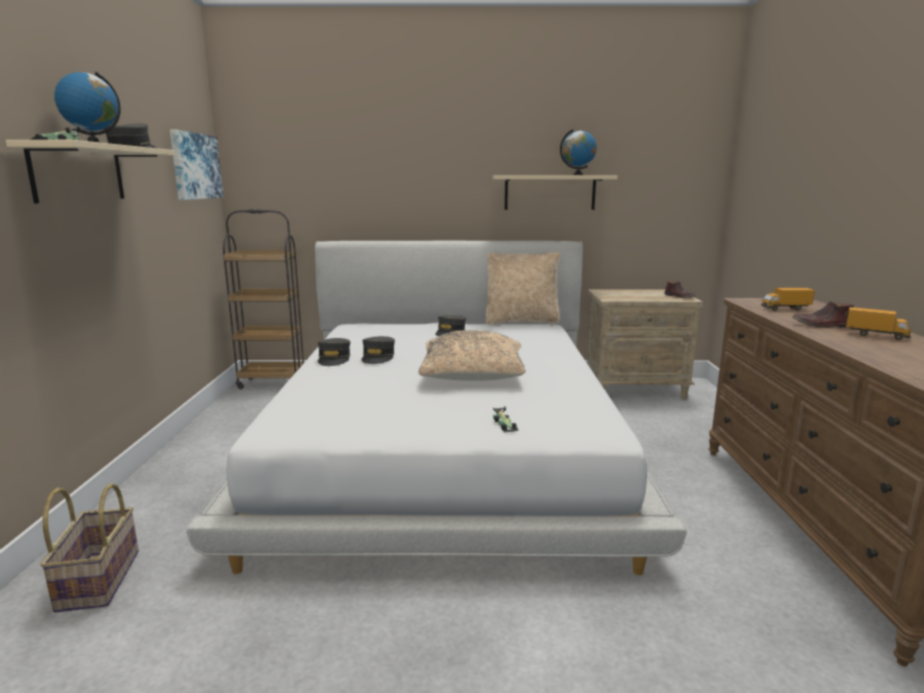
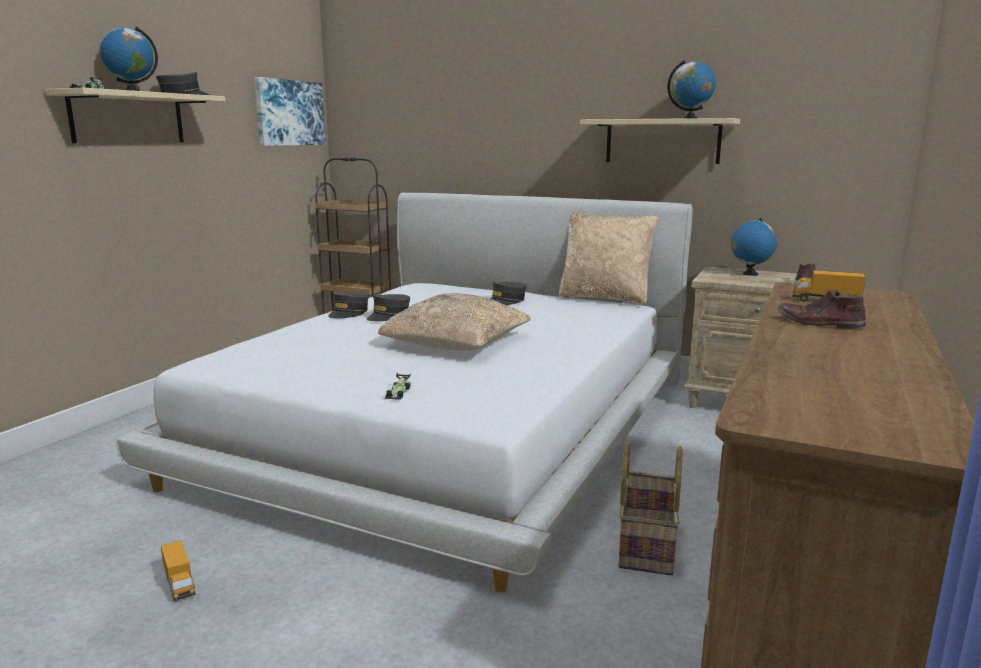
camera: 25 degrees right, 0 degrees up
basket [40,483,139,613] -> basket moved to [618,441,682,576]
toy truck [846,307,911,340] -> toy truck moved to [161,540,195,601]
none -> globe [731,218,777,276]

